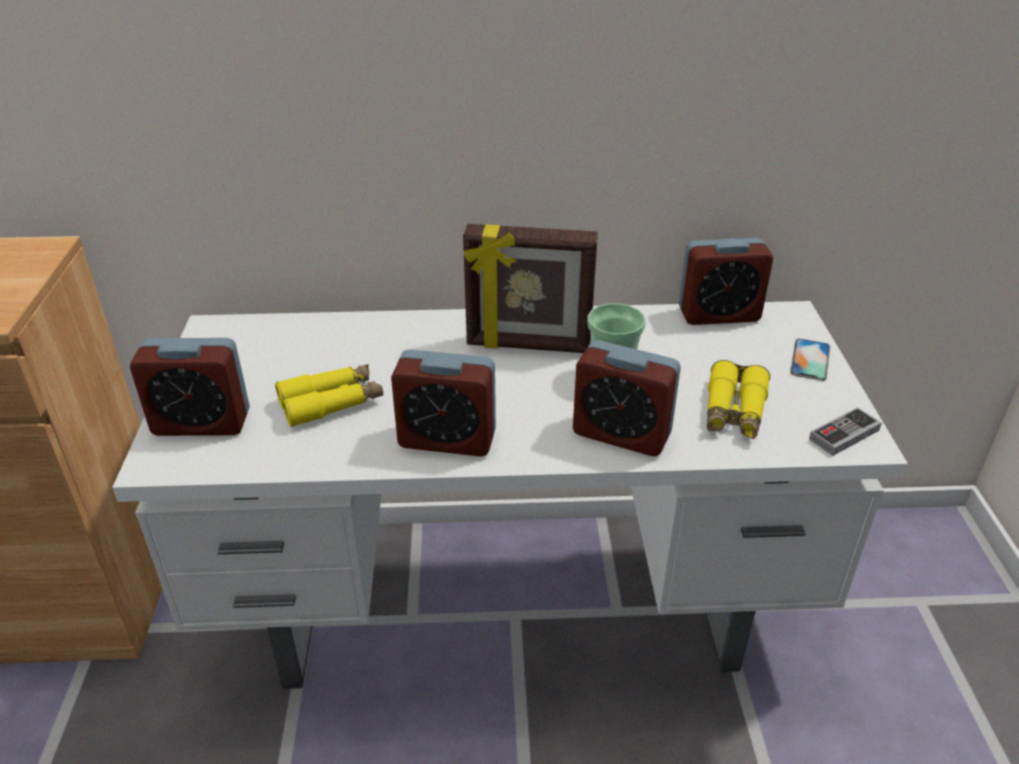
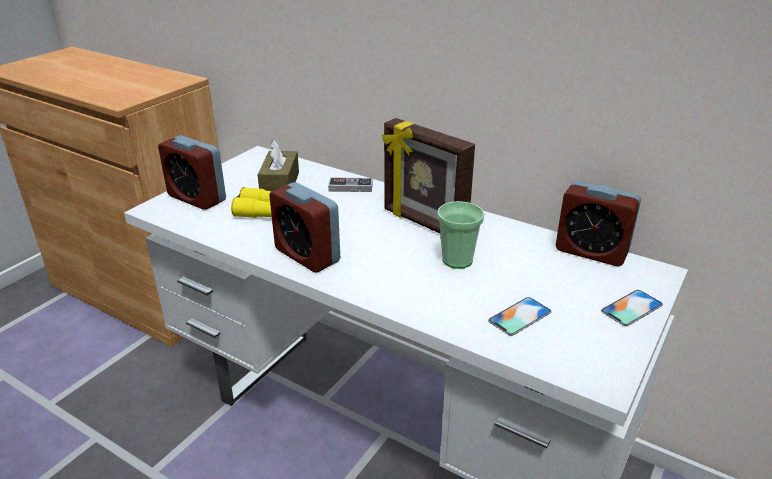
camera: 35 degrees right, 5 degrees down
alarm clock [573,340,681,456] -> none
yellow binoculars [707,360,770,439] -> phone [488,297,551,336]
game controller [809,407,882,456] -> game controller moved to [328,178,373,192]
none -> brown tissue box [257,139,299,191]

